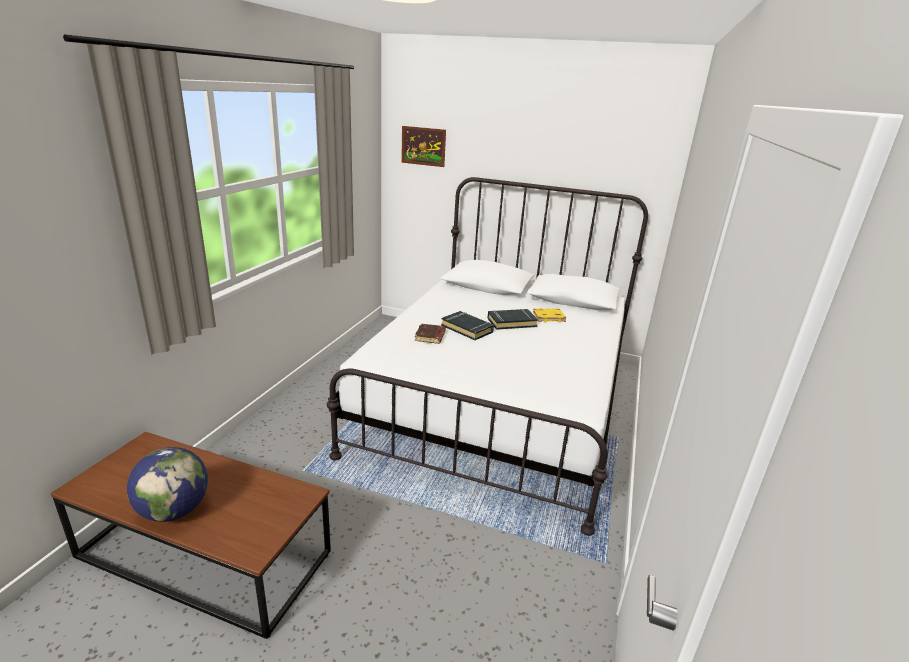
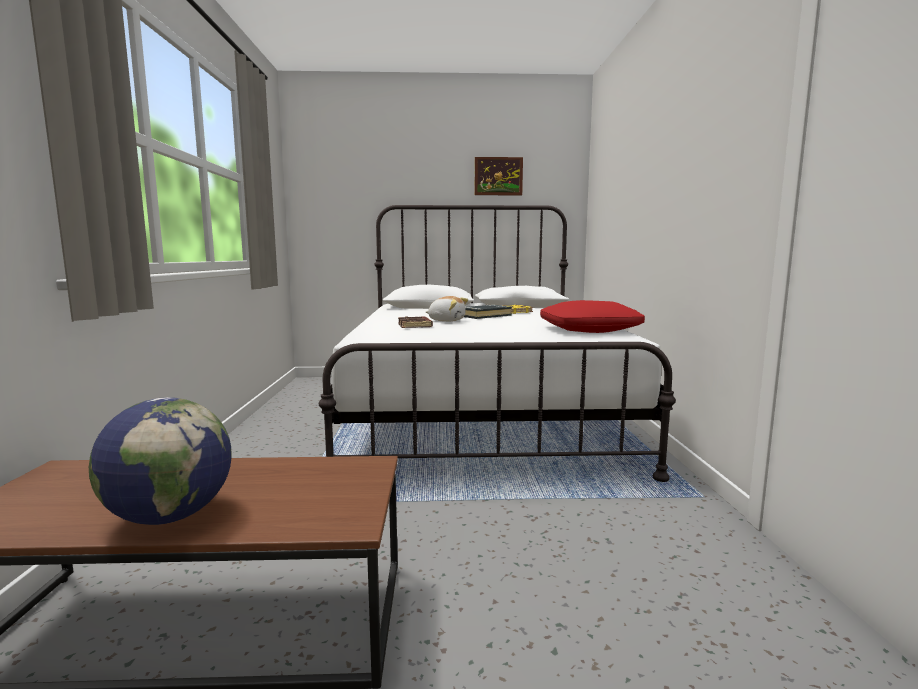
camera: 20 degrees left, 15 degrees down
picture [401,126,446,167] -> picture moved to [475,157,523,195]
black book [441,311,494,340] -> plush toy [426,296,468,322]
none -> red pillow [540,300,645,333]

